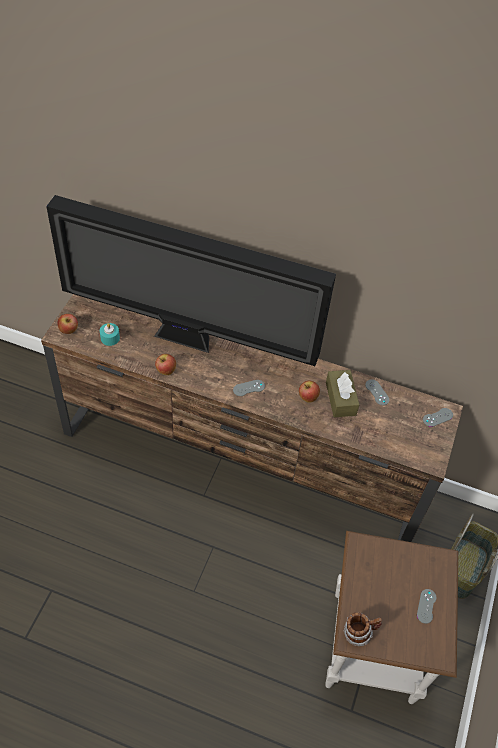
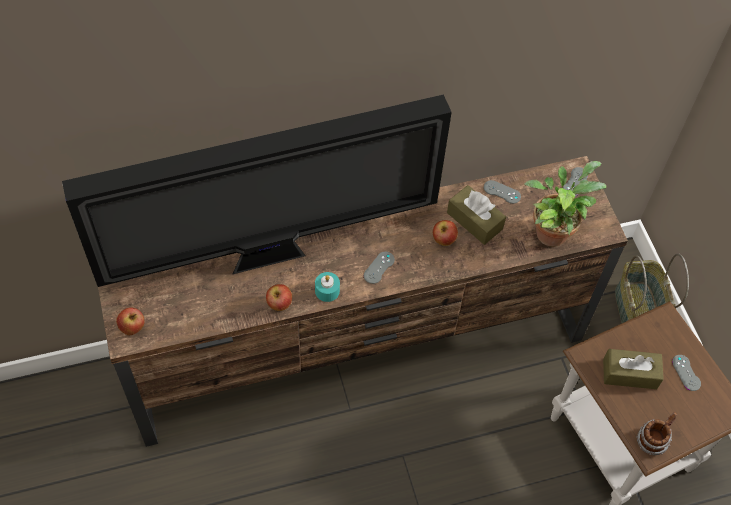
camera: 35 degrees left, 5 degrees up
turquoise candle [100,323,120,346] -> turquoise candle moved to [315,272,340,302]
none -> potted plant [525,161,606,247]
none -> brown tissue box [603,349,664,389]

